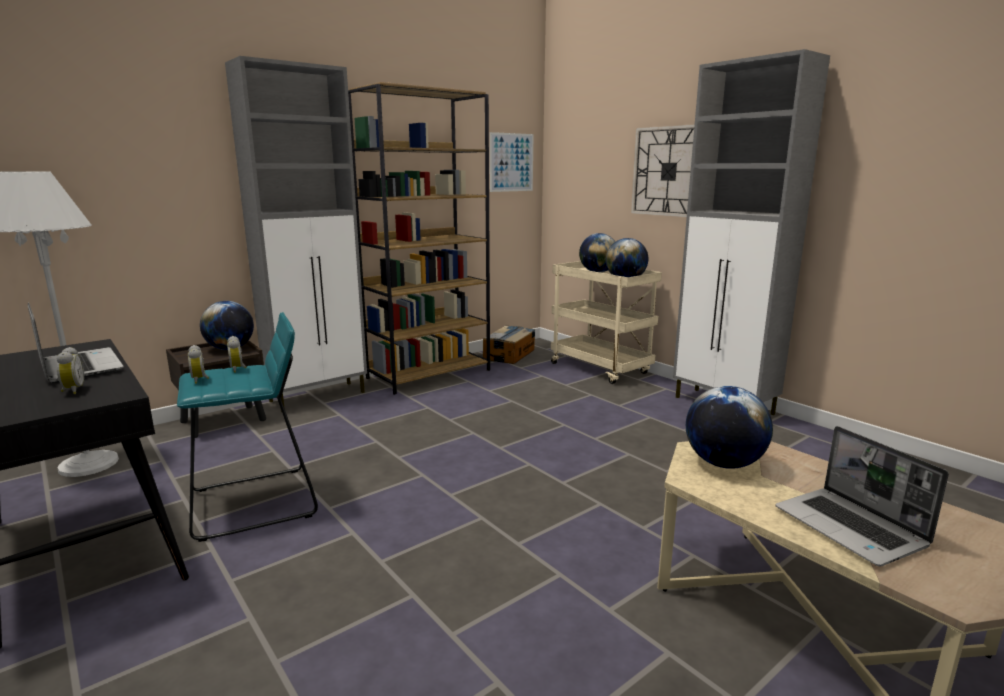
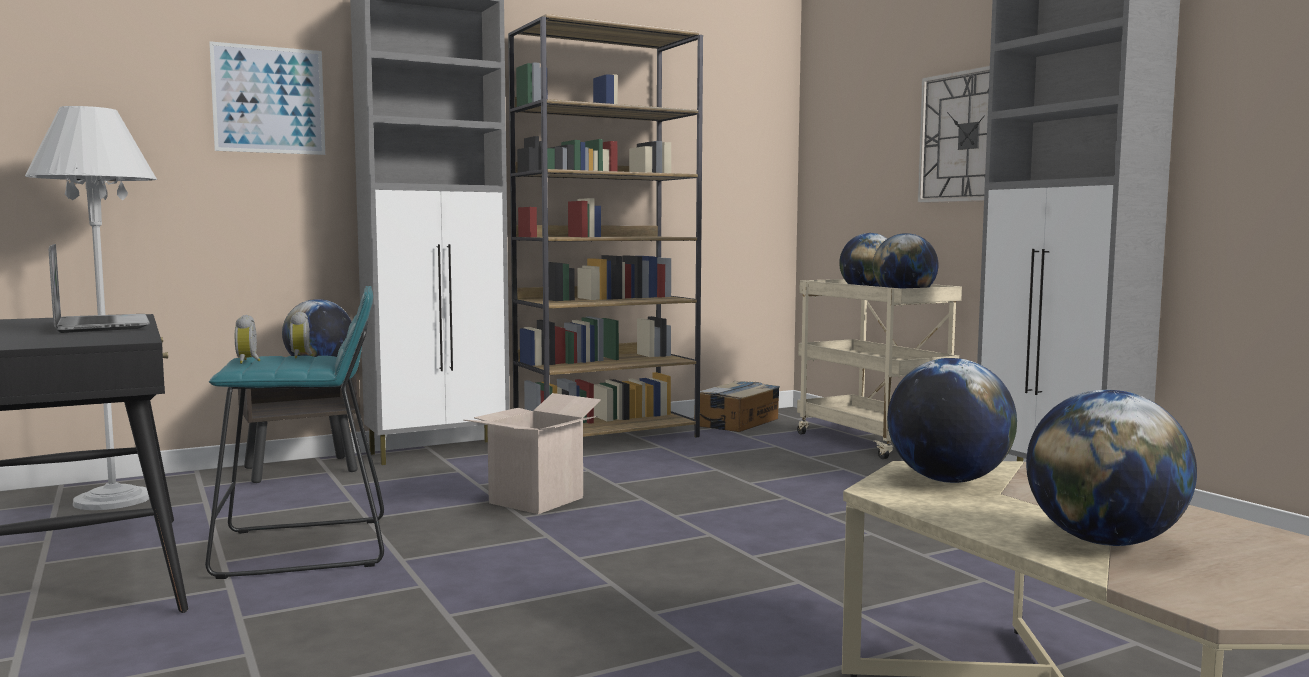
camera: 10 degrees right, 10 degrees down
alarm clock [57,347,84,394] -> none
picture [490,132,534,192] -> picture moved to [209,41,325,155]
laptop [775,426,949,566] -> globe [1026,390,1197,546]
none -> cardboard box [463,393,601,514]

